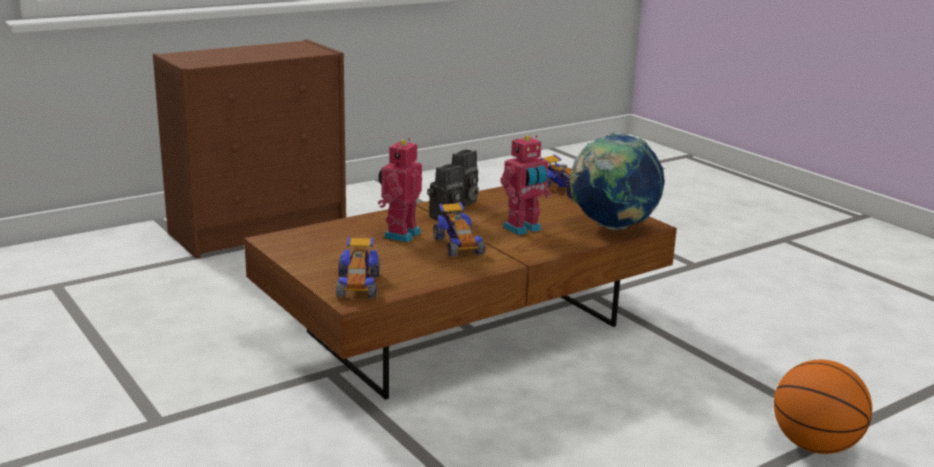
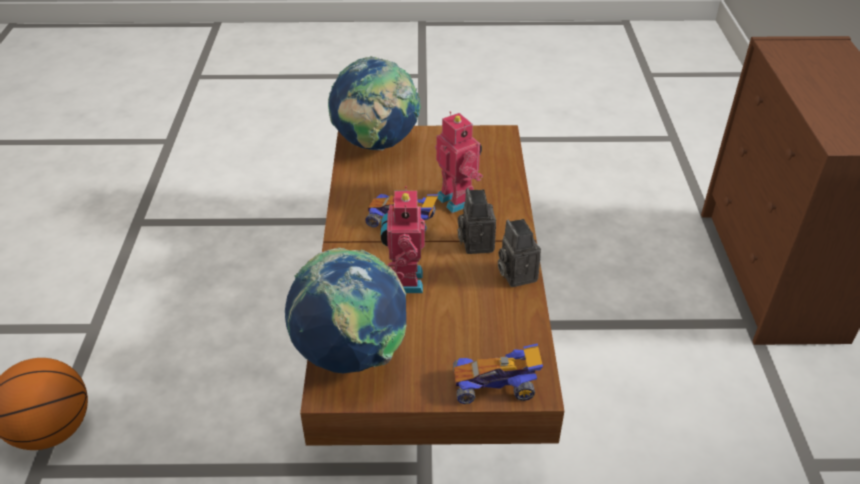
camera: 125 degrees right, 20 degrees up
toy car [336,237,380,298] -> globe [328,56,421,150]

